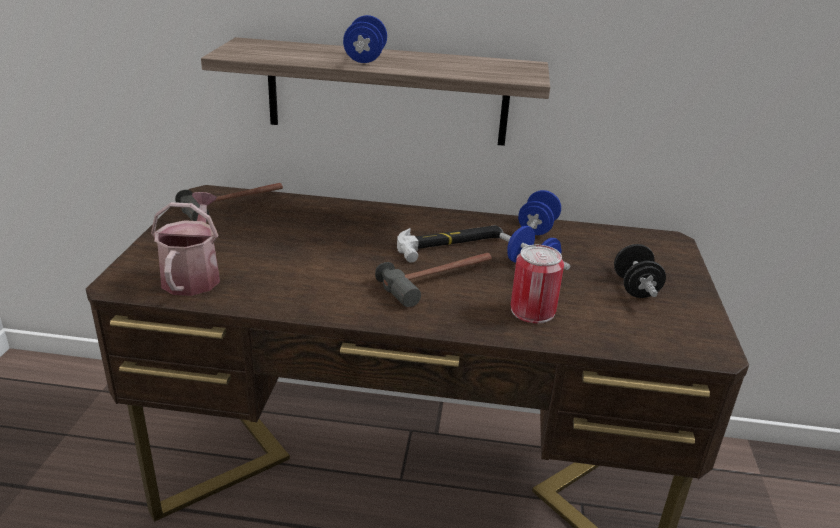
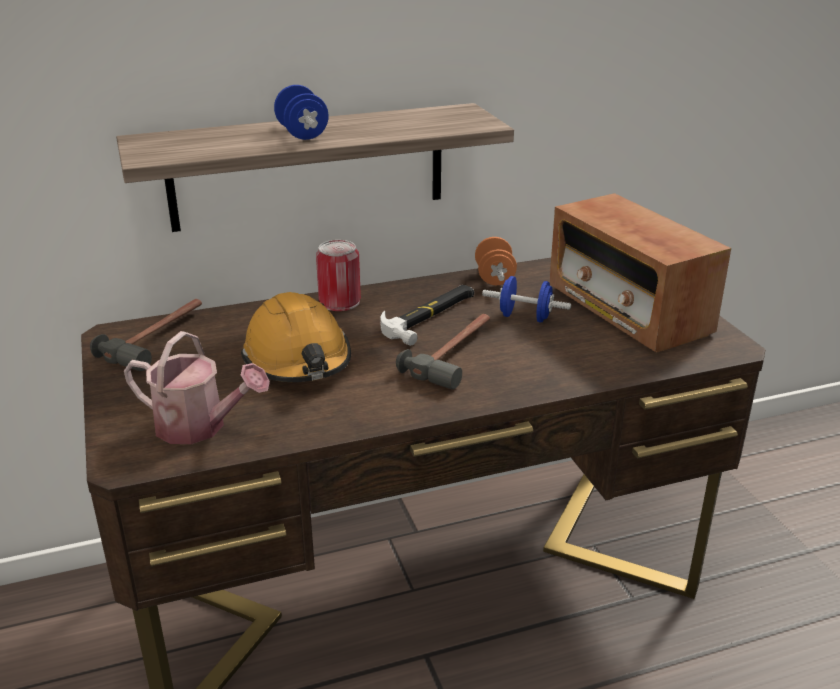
camera: 25 degrees left, 0 degrees up
watering can [151,192,220,296] -> watering can turned 135 degrees clockwise [124,331,270,444]
can [511,245,564,323] -> can moved to [316,240,361,311]
blue dumbbell [518,190,561,235] -> orange dumbbell [475,237,517,285]
black dumbbell [614,244,666,298] -> radio [549,193,731,353]
none -> orange hard hat [241,292,351,382]

